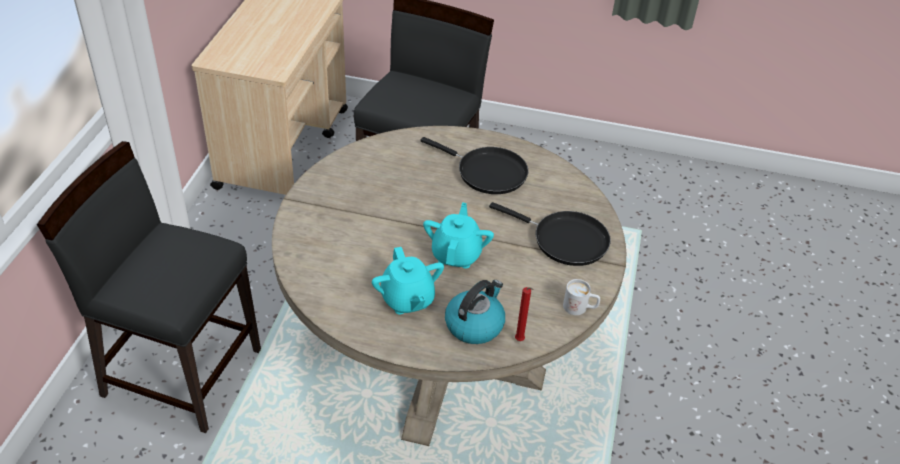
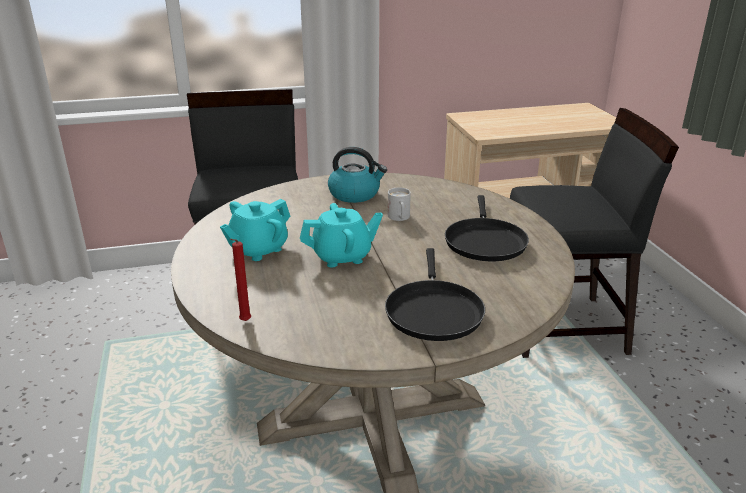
camera: 65 degrees right, 15 degrees down
kettle [445,280,505,344] -> kettle moved to [328,147,387,203]
white mug [563,279,600,315] -> white mug moved to [388,188,411,221]

